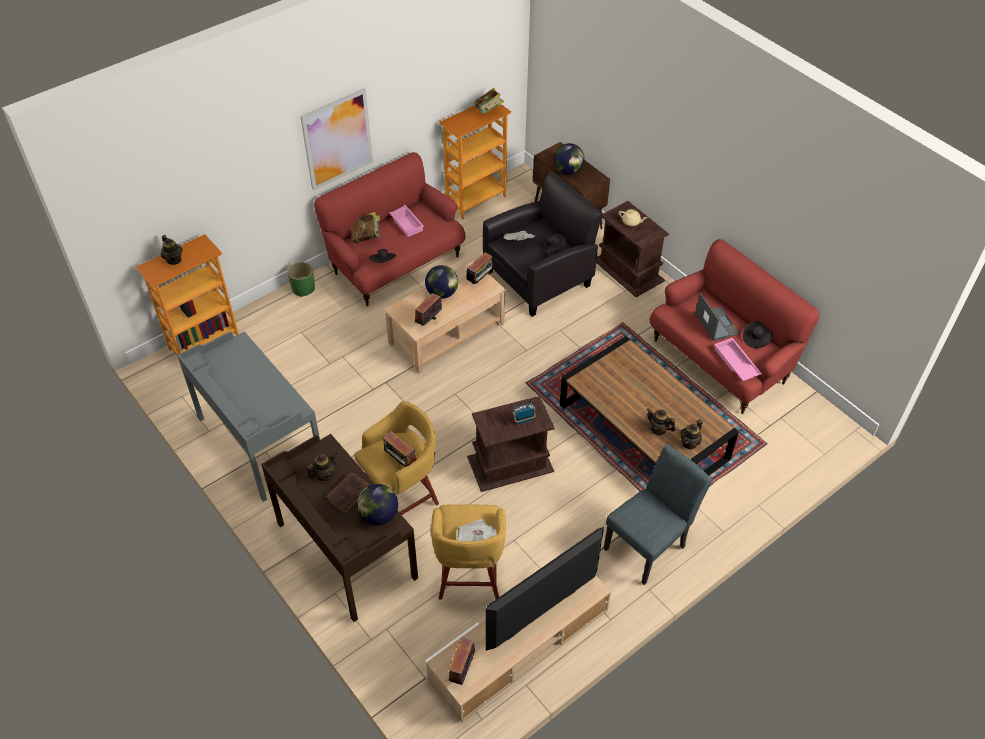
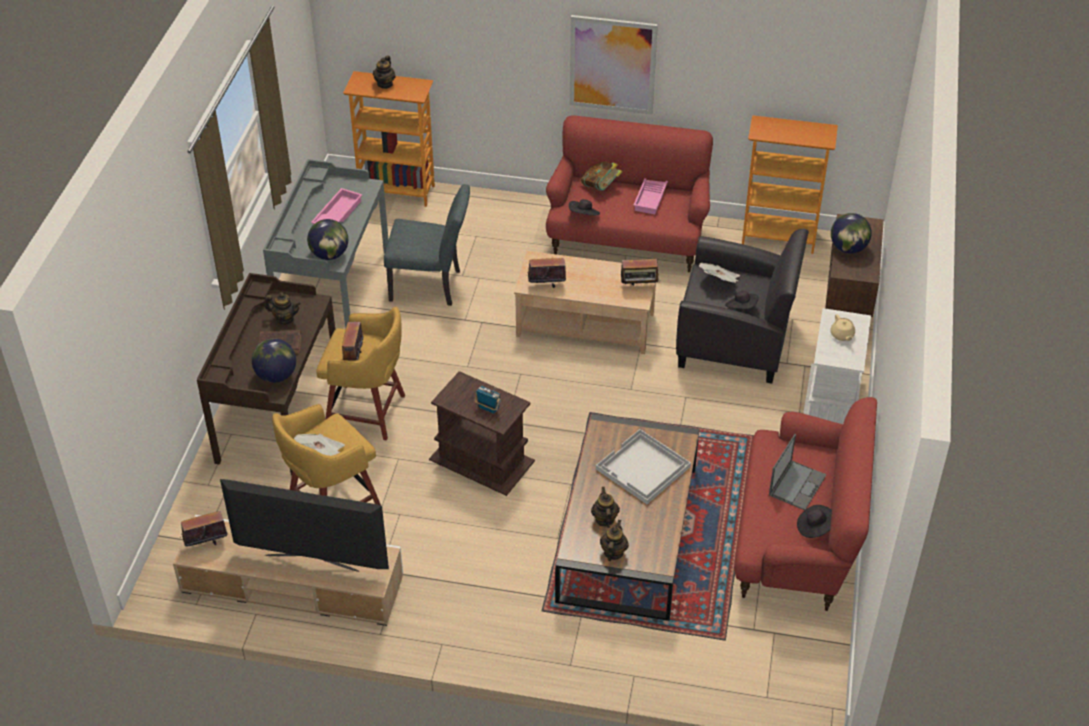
camera: 50 degrees right, 5 degrees down
green planter [287,262,315,297] -> none
globe [425,265,458,299] -> globe moved to [307,219,348,260]
book [474,88,504,113] -> none
brown side table [596,201,669,297] -> white side table [803,308,871,424]
grey chair [603,444,712,585] -> grey chair moved to [384,184,470,306]
teapot [680,419,703,450] -> teapot turned 105 degrees clockwise [600,520,629,561]
pink tray [714,338,762,381] -> pink tray moved to [311,188,362,224]
none -> white tray [596,429,691,504]

